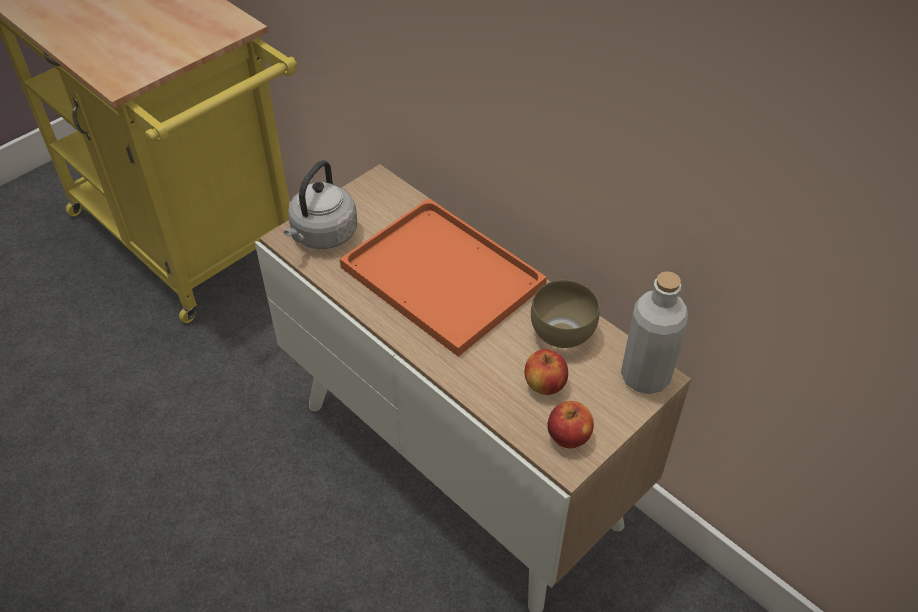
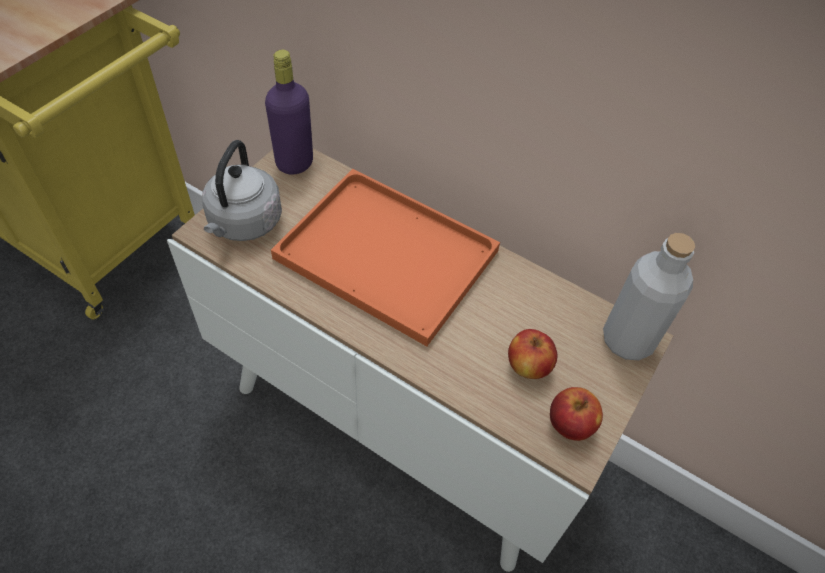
camera: 15 degrees left, 5 degrees up
brown bowl [531,280,600,348] -> none
none -> purple bottle [265,50,313,175]

